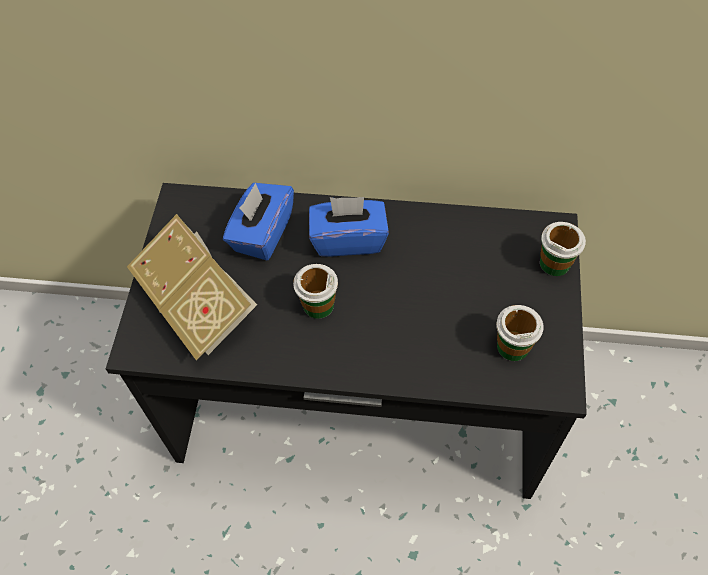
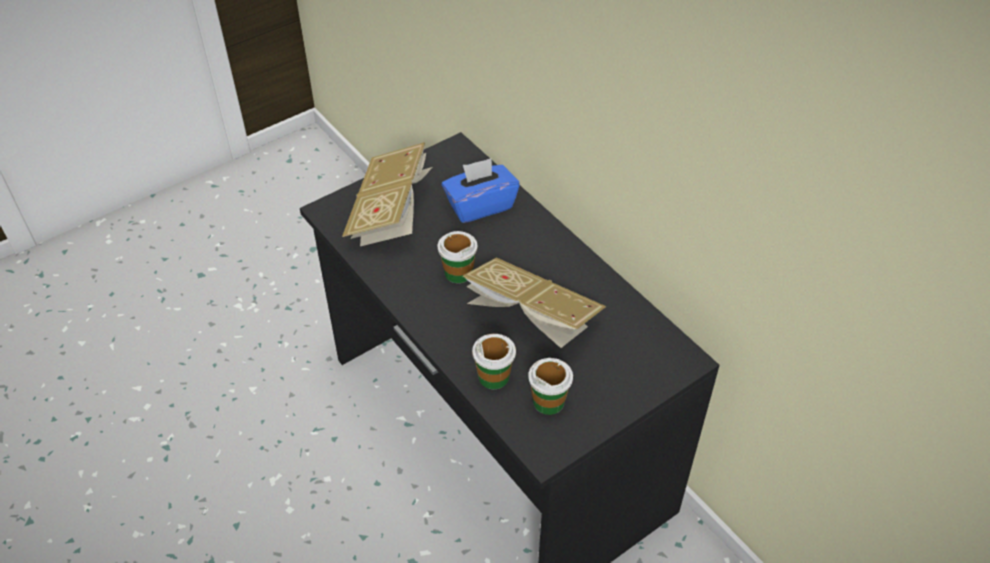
camera: 45 degrees right, 10 degrees down
blue tissue box [309,197,389,257] -> none
cup [540,222,586,276] -> cup moved to [472,334,516,389]
none -> book [462,257,606,348]

